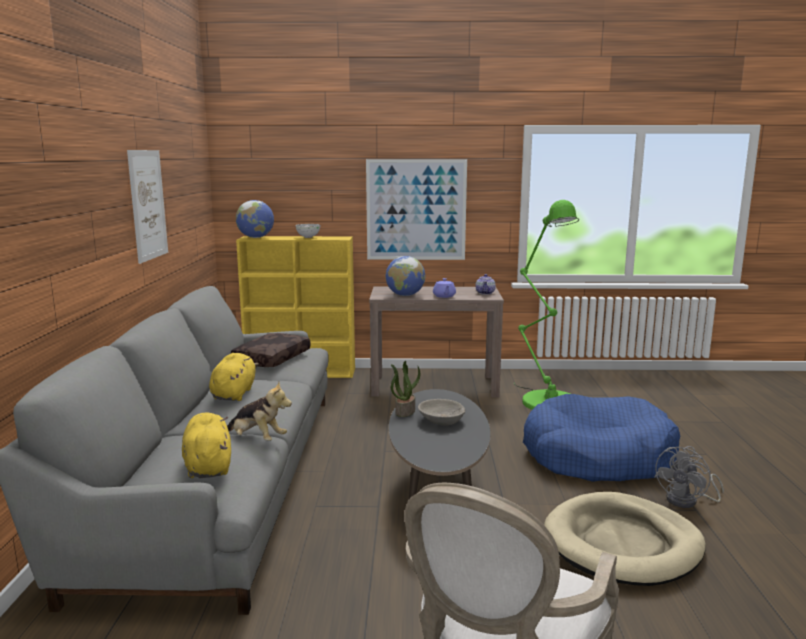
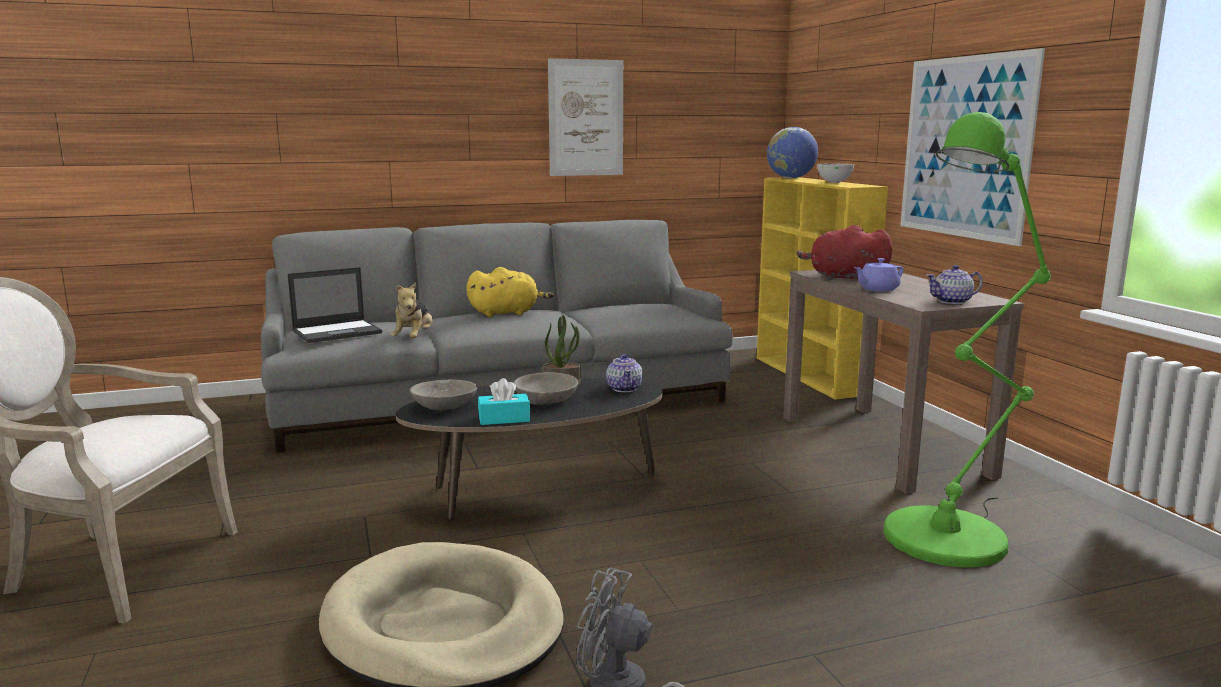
camera: 70 degrees right, 0 degrees up
yellow plush toy [182,413,231,478] -> laptop [288,267,382,343]
brown pillow [231,333,311,367] -> none
globe [385,256,425,296] -> red plush toy [796,225,893,280]
blue dog bed [523,394,680,482] -> none
none -> grey bowl [410,379,477,410]
none -> turquoise tissue box [478,378,530,425]
none -> teapot [606,354,643,392]

